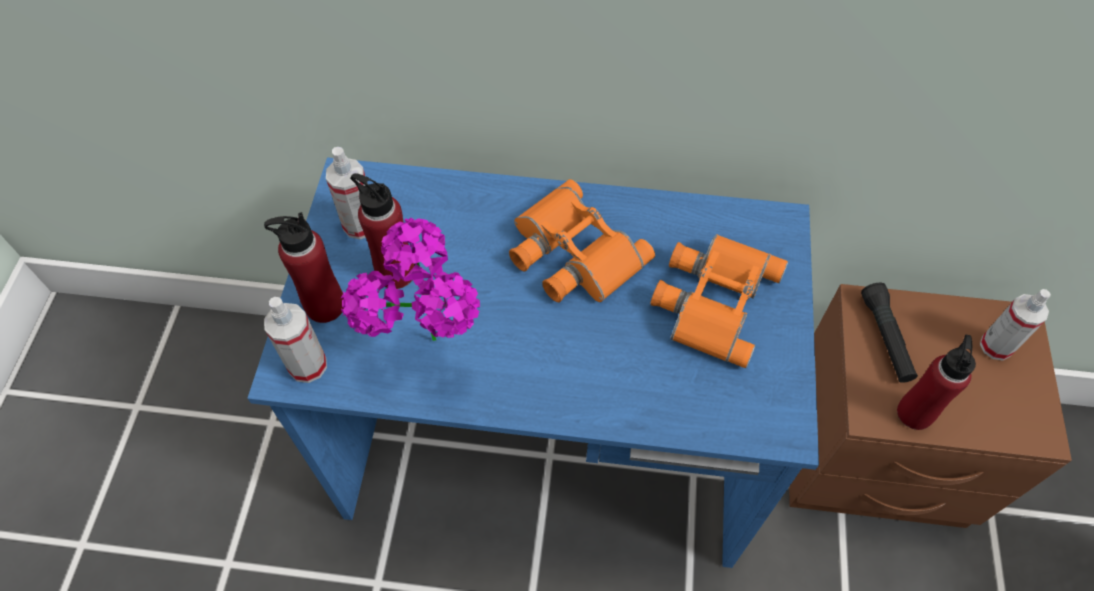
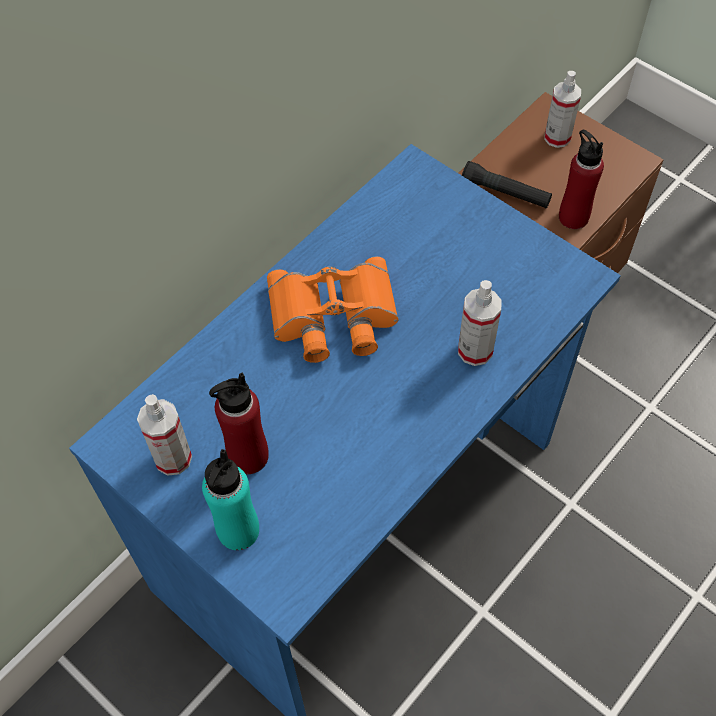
camera: 55 degrees left, 0 degrees up
red bottle [264,212,344,323] -> turquoise bottle [202,449,259,550]
spray bottle [264,297,327,383] -> spray bottle moved to [458,280,501,366]
potted plant [341,218,480,341] -> none
orange binoculars [651,234,788,368] -> none

